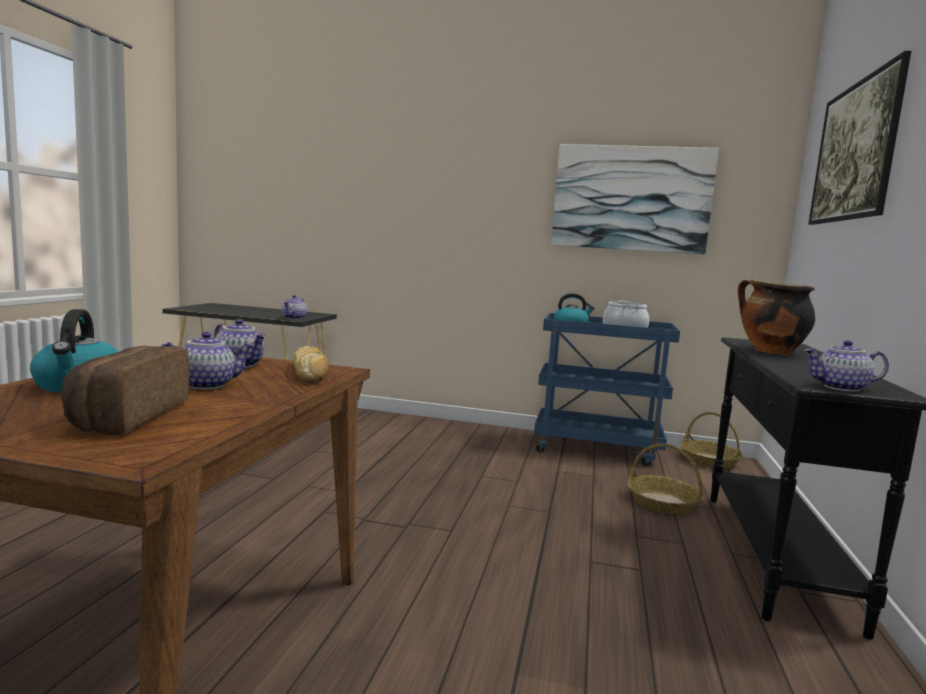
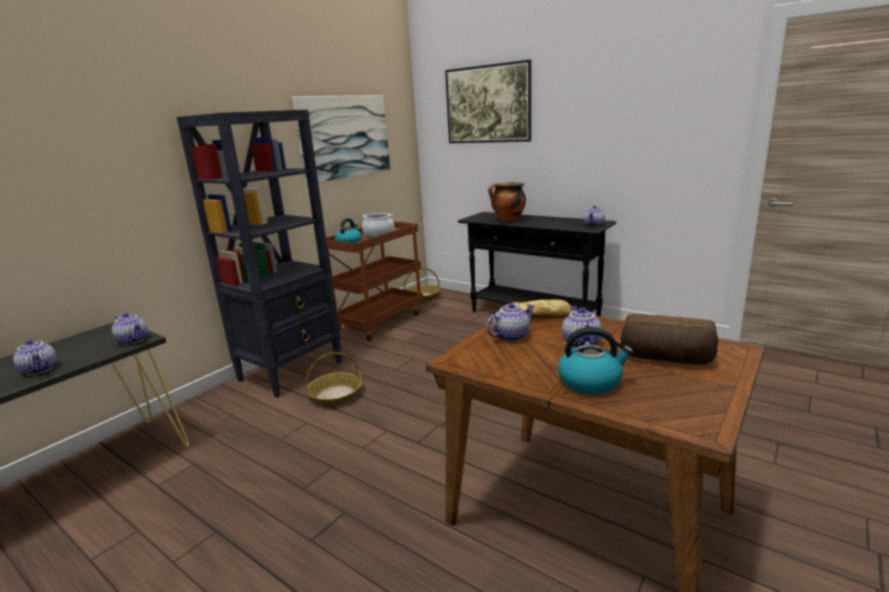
camera: 65 degrees left, 10 degrees up
blue cart [534,313,680,466] -> brown cart [326,221,423,341]
basket [628,444,703,514] -> basket moved to [306,352,362,406]
none -> teapot [13,340,57,375]
none -> black bookcase [177,109,342,398]

